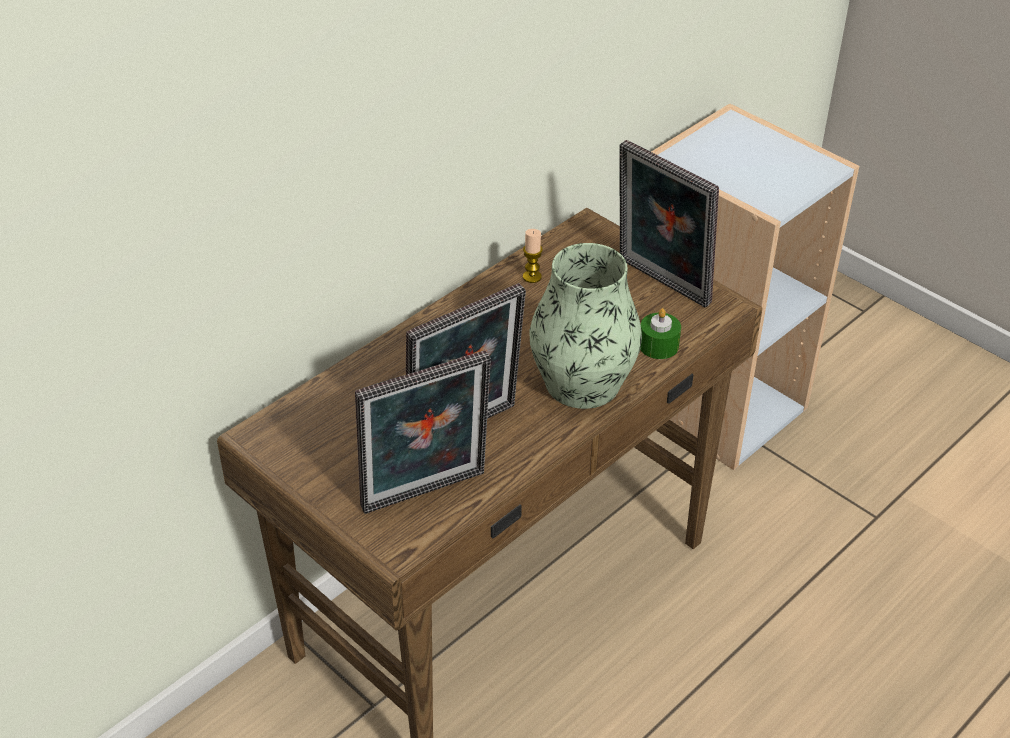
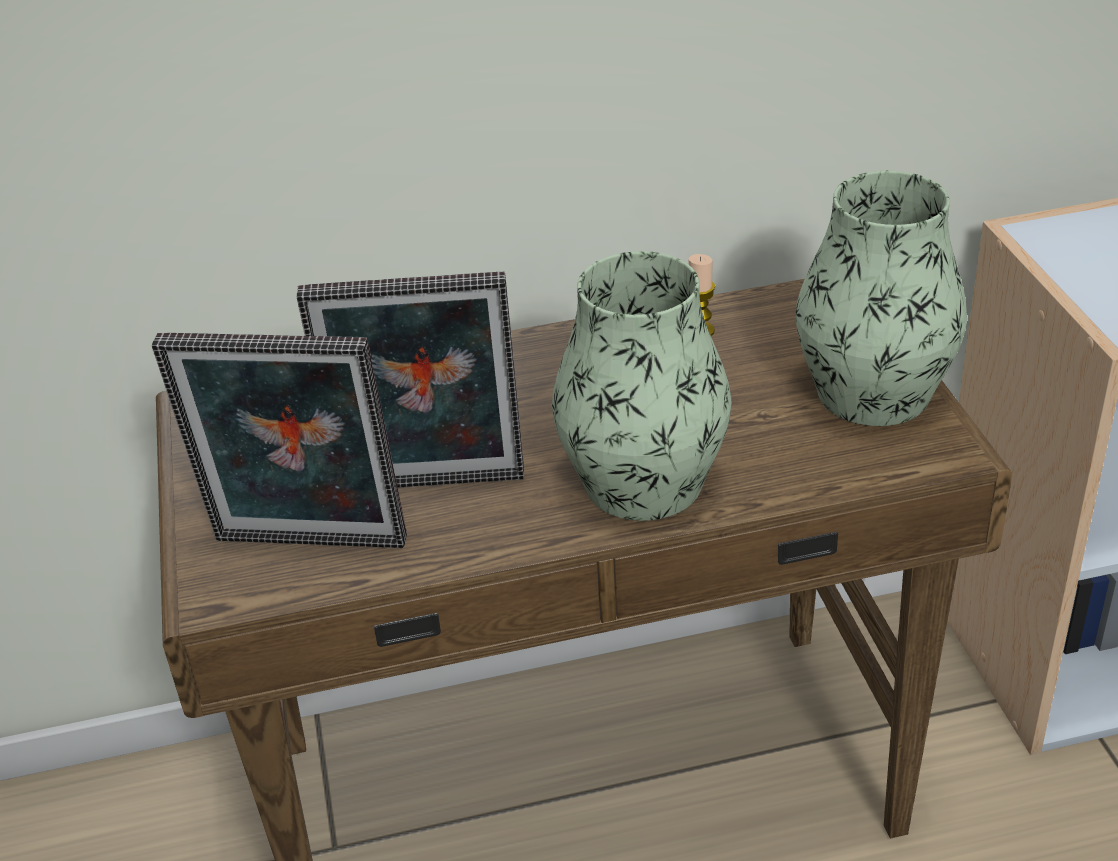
camera: 35 degrees right, 5 degrees down
picture frame [619,140,719,308] -> vase [796,171,967,426]
green candle [640,308,681,359] -> none

